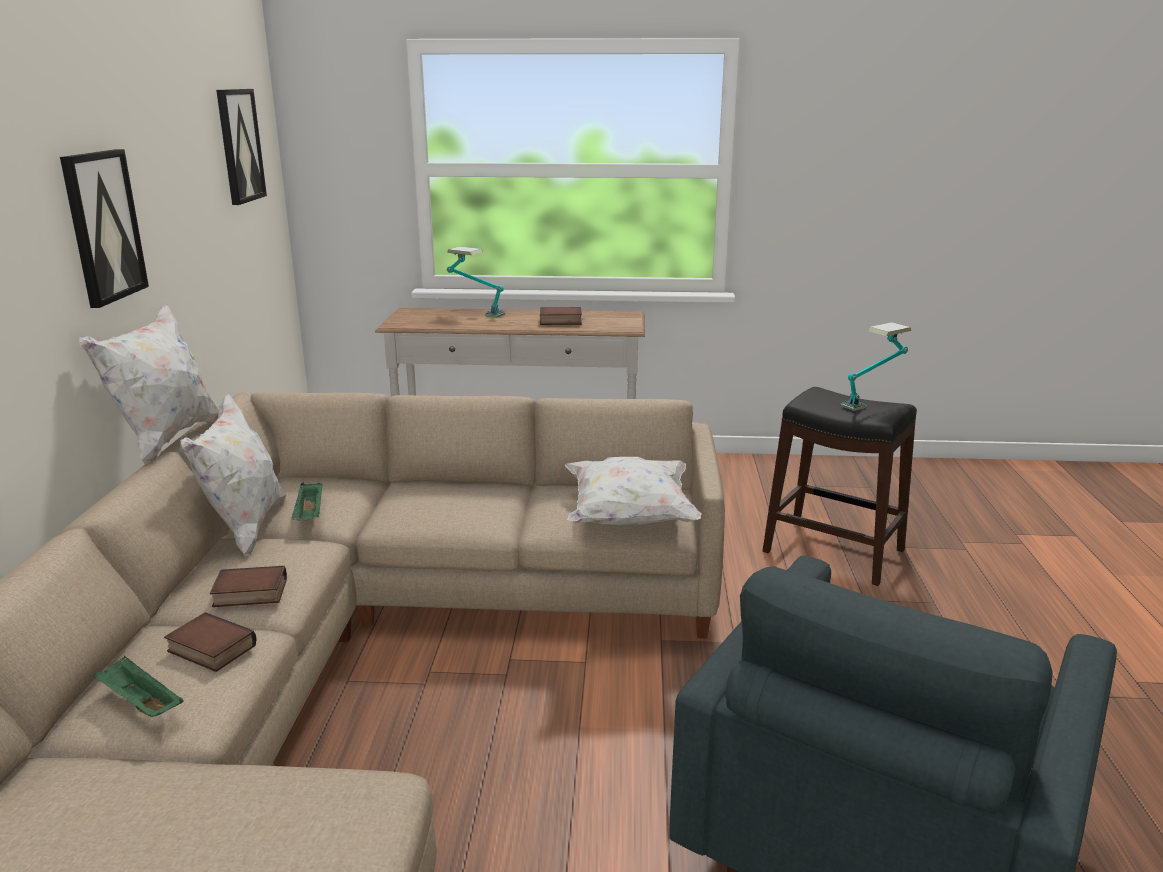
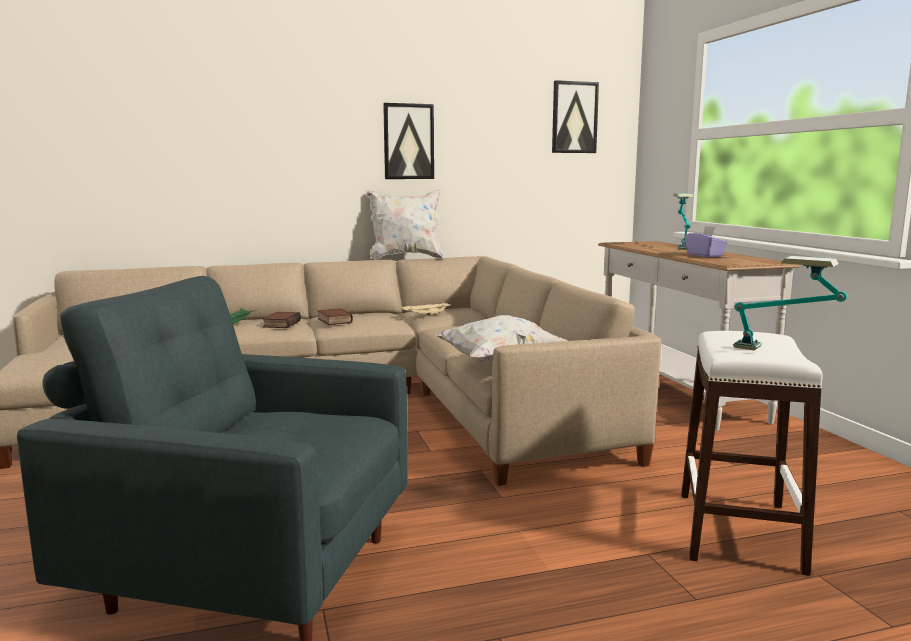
camera: 70 degrees right, 10 degrees down
white pillow [180,392,286,557] -> none
green tray [292,482,322,521] -> beige tray [402,302,451,316]
book [540,307,582,325] -> purple tissue box [685,226,728,257]
black stool [763,387,917,586] -> white stool [681,331,823,576]

